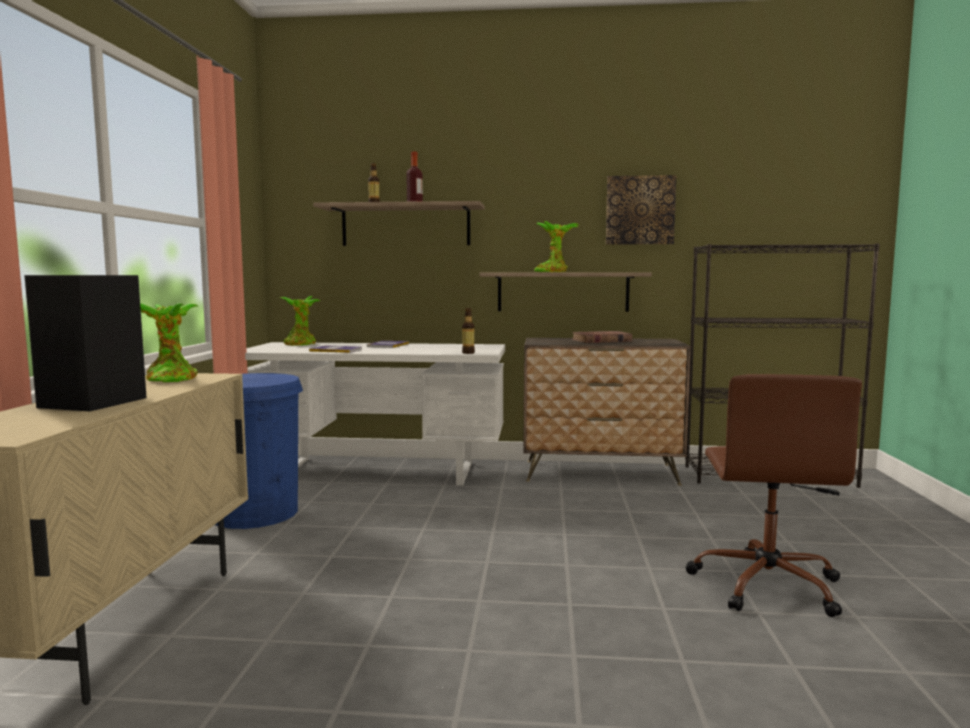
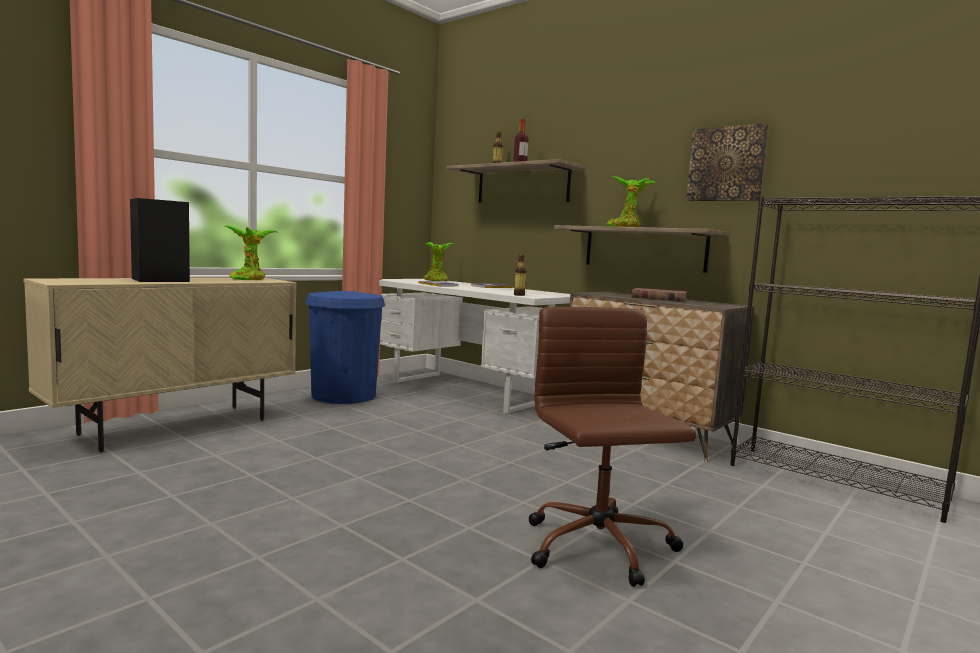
camera: 35 degrees right, 0 degrees up
brown office chair [686,374,862,617] -> brown office chair turned 120 degrees clockwise [529,307,696,587]

